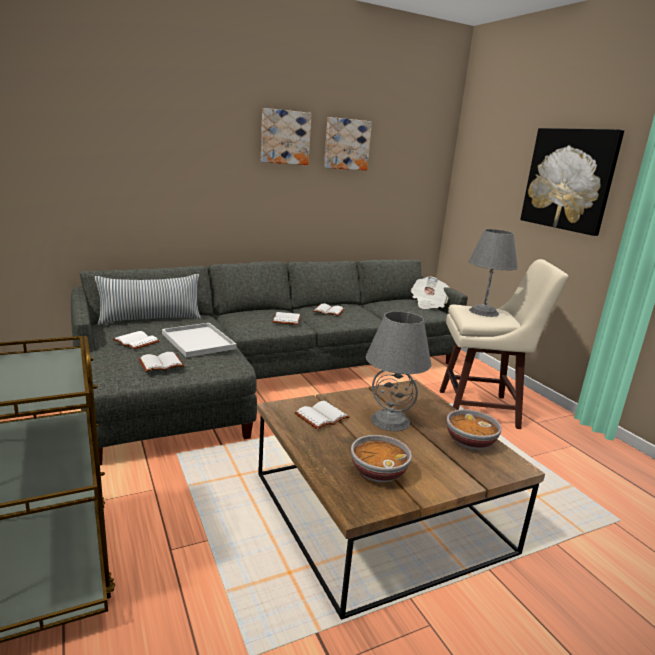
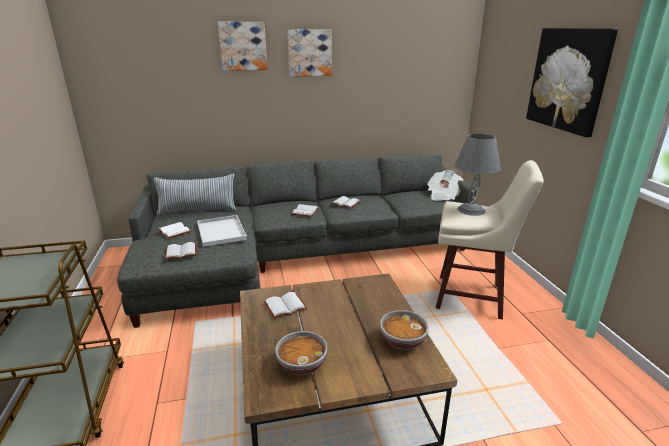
camera: 15 degrees right, 5 degrees up
picture [324,117,372,170] -> picture moved to [218,22,267,71]
grey table lamp [366,311,432,431] -> none

